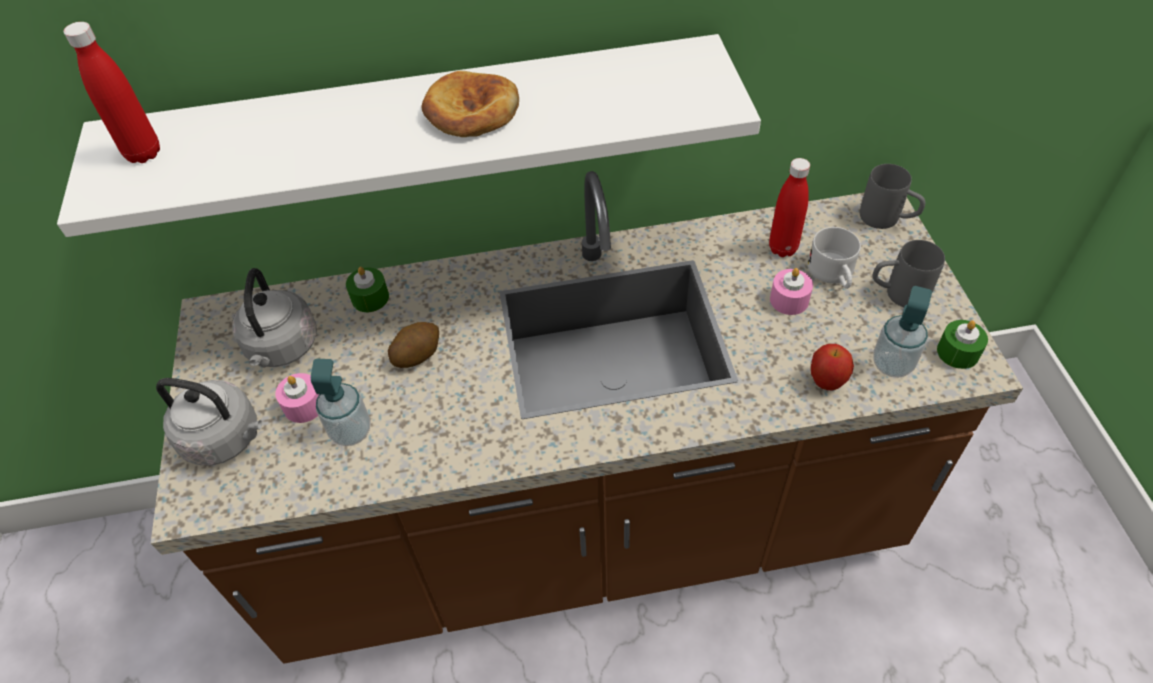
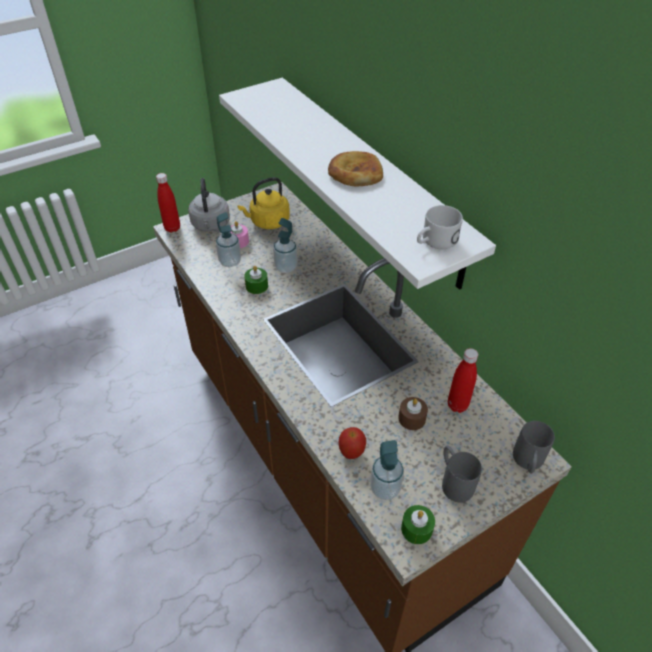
camera: 65 degrees right, 5 degrees down
red bottle [63,22,160,163] -> red bottle moved to [156,173,180,233]
grey kettle [232,268,317,368] -> yellow kettle [238,177,290,229]
green candle [346,267,389,312] -> green candle moved to [244,266,268,294]
potato [388,322,439,368] -> soap dispenser [273,218,297,273]
pink candle [770,268,813,315] -> brown candle [398,397,428,430]
white mug [808,227,861,289] -> white mug moved to [417,205,463,249]

